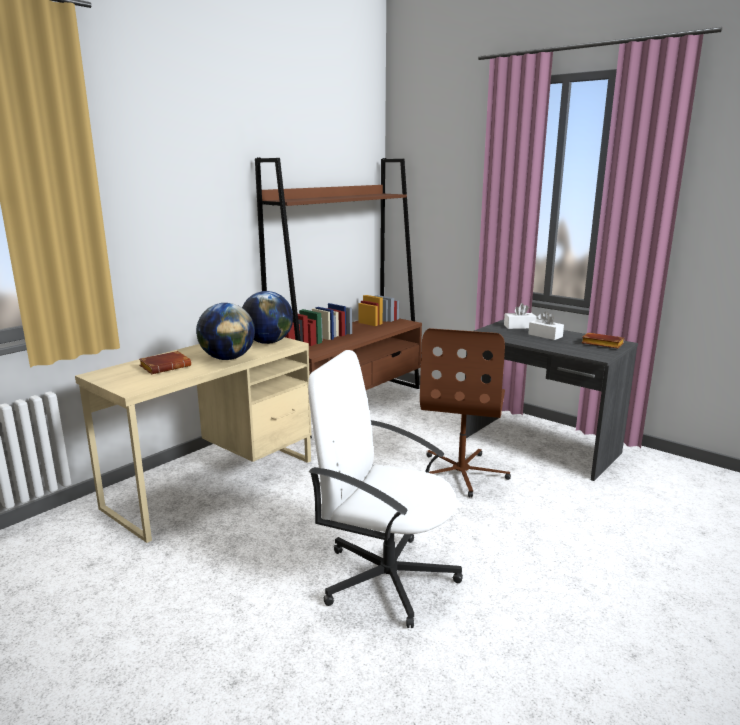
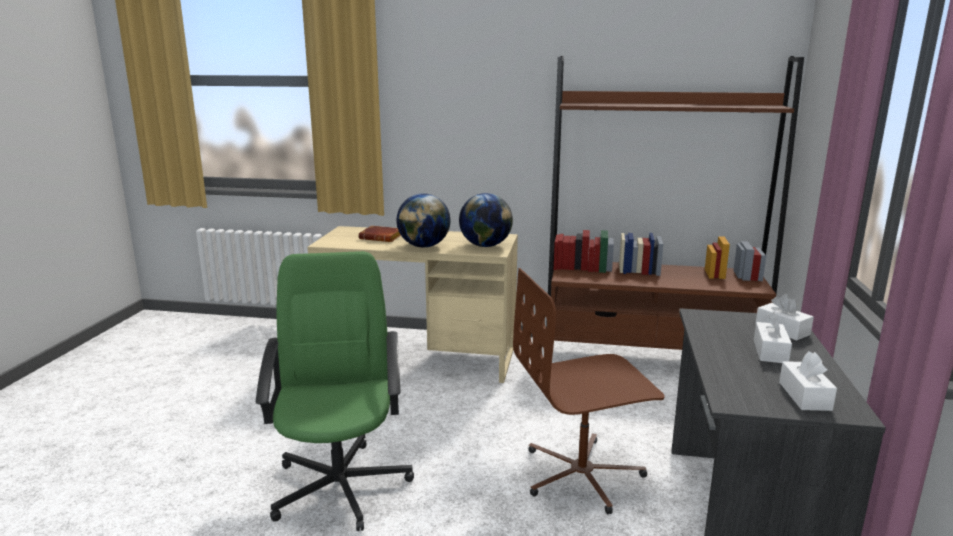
camera: 60 degrees right, 0 degrees up
white office chair [308,350,463,628] -> green office chair [255,251,414,531]
brown book [581,333,624,348] -> white tissue box [779,351,837,411]

